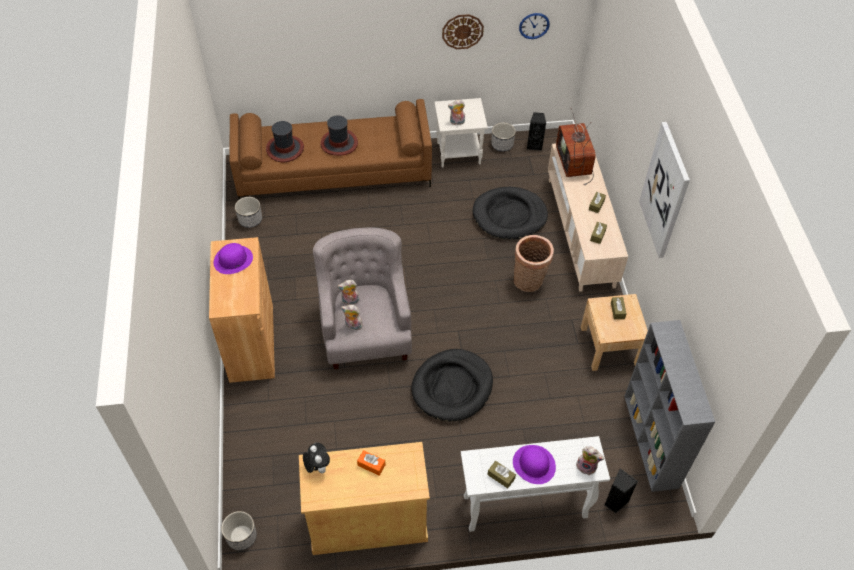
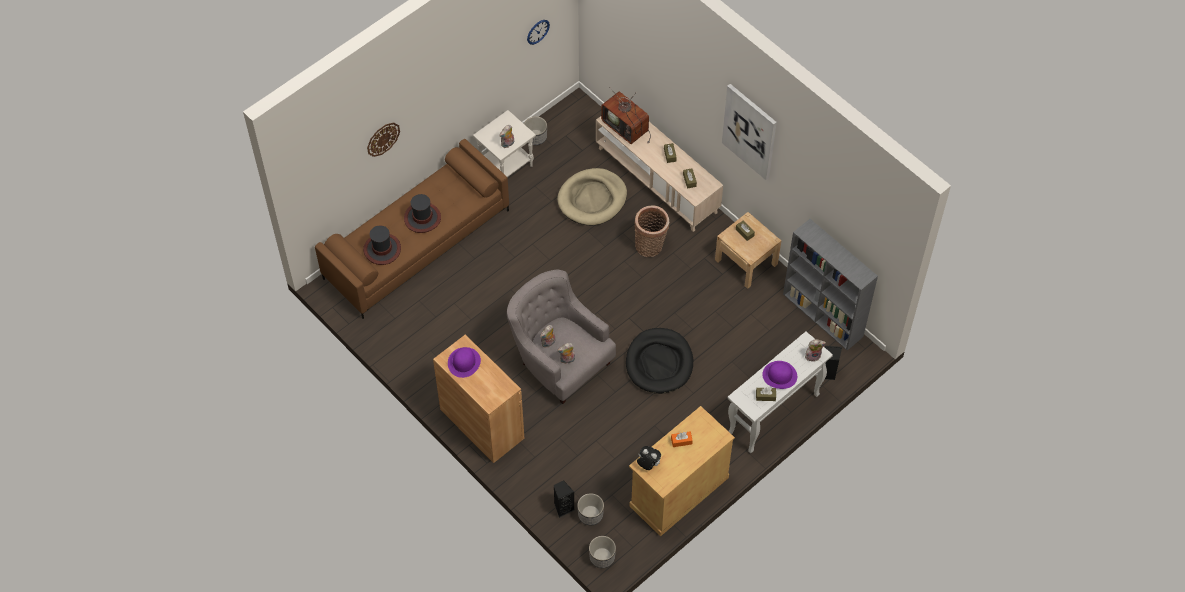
camera: 35 degrees left, 5 degrees up
planter [235,197,262,228] -> planter moved to [577,493,604,525]
wall clock [442,14,484,49] -> wall clock moved to [367,123,400,157]
black dog bed [472,187,548,240] -> beige dog bed [557,168,627,225]
black speaker [527,112,546,151] -> black speaker moved to [554,480,574,518]

